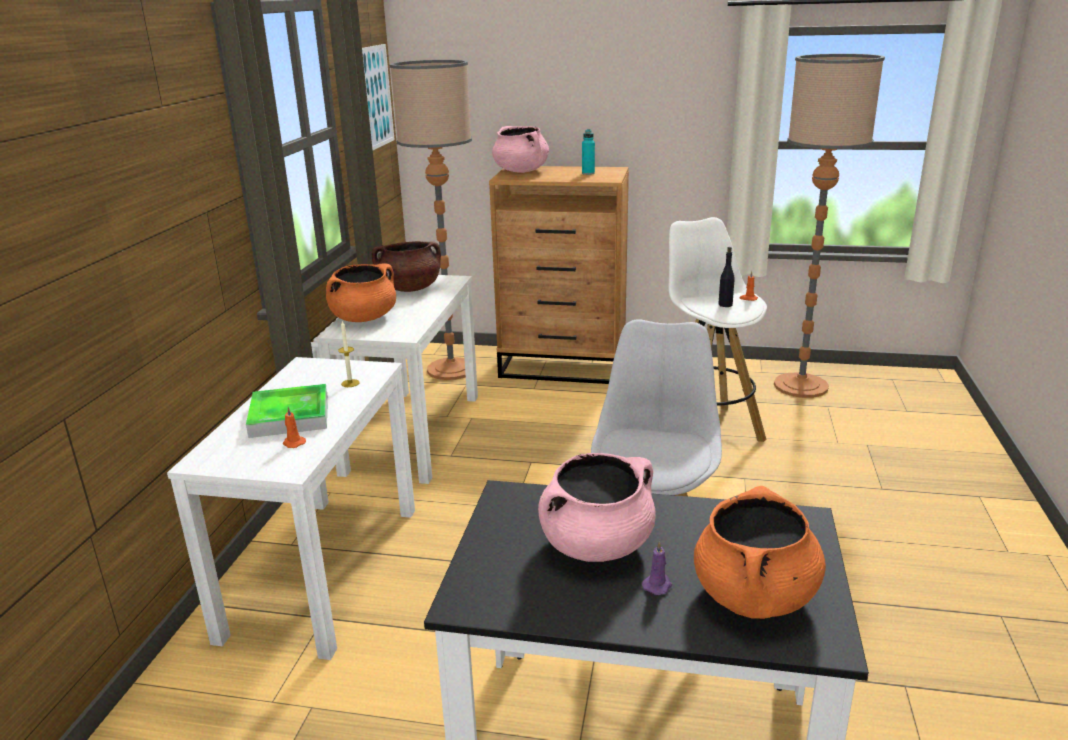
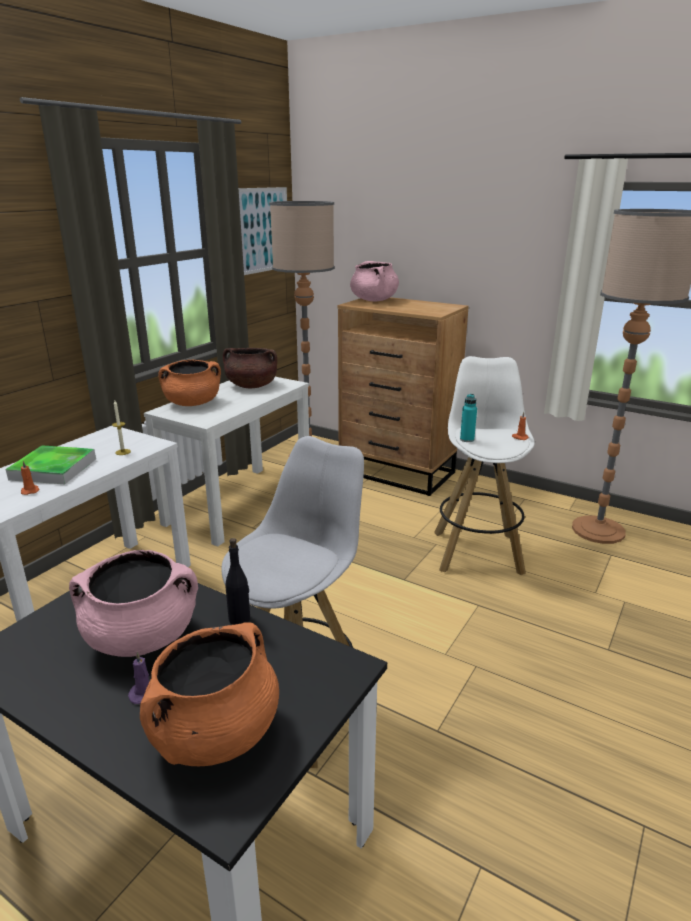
camera: 20 degrees right, 0 degrees up
turquoise bottle [582,129,595,175] -> turquoise bottle moved to [460,394,477,442]
black bottle [718,247,735,307] -> black bottle moved to [225,538,250,625]

